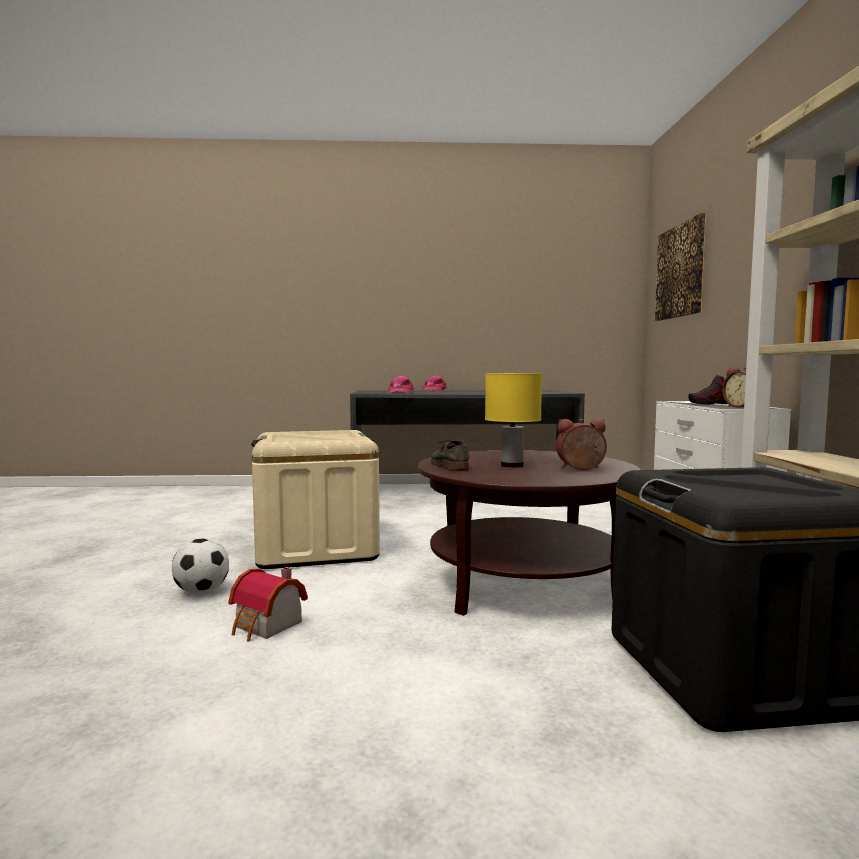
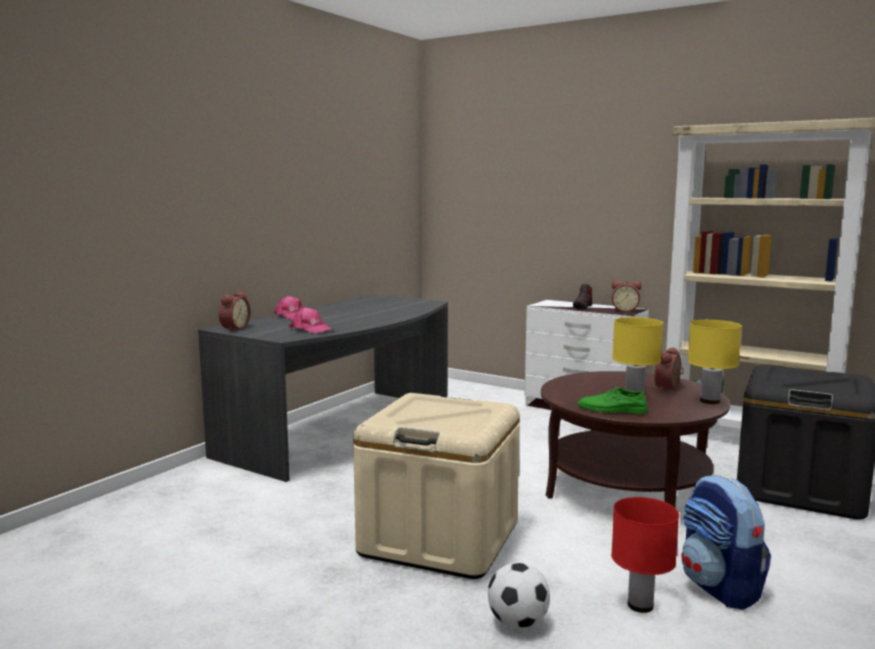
camera: 55 degrees left, 5 degrees up
toy house [228,567,308,642] -> red table lamp [611,497,679,613]
grey shoe [431,440,469,471] -> green shoe [578,387,648,415]
picture [655,213,706,321] -> none
none -> alarm clock [218,291,250,331]
none -> backpack [682,475,771,610]
none -> yellow table lamp [688,320,742,404]

